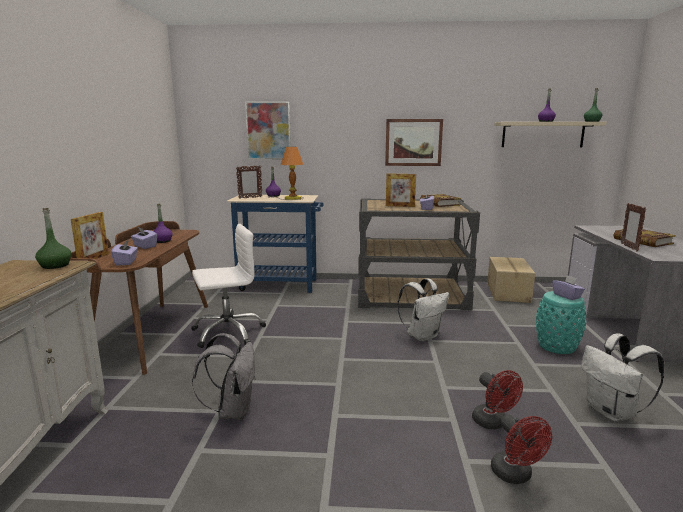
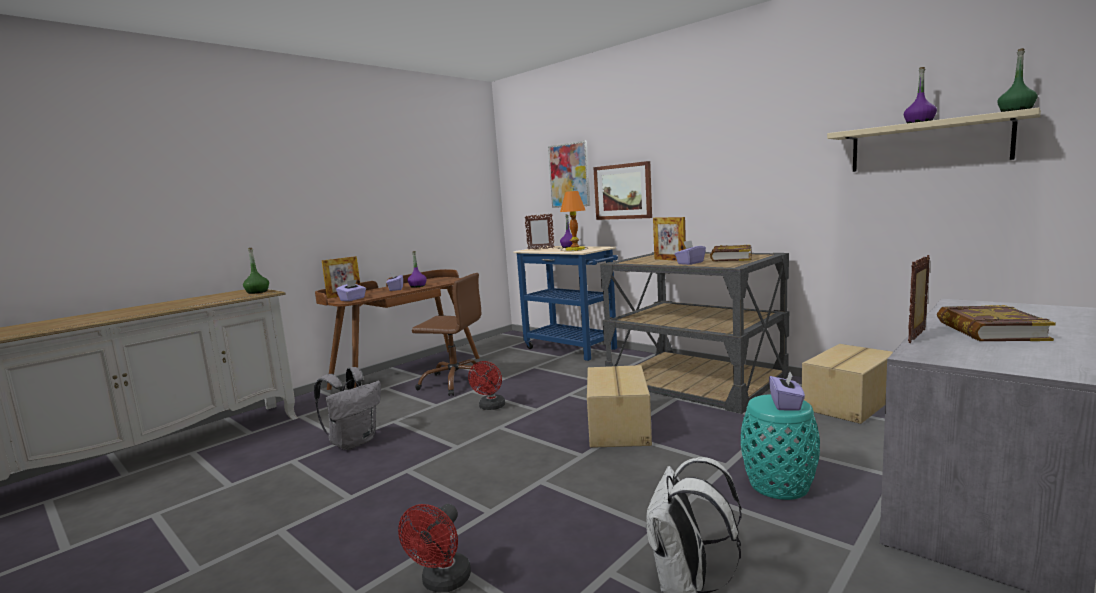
camera: 40 degrees right, 5 degrees down
white office chair [191,224,266,348] -> brown office chair [412,273,481,396]
picture [385,119,443,166] -> picture moved to [593,161,652,220]
white backpack [397,278,449,342] -> cardboard box [587,365,652,448]
red fan [472,370,523,429] -> red fan moved to [468,361,505,410]

